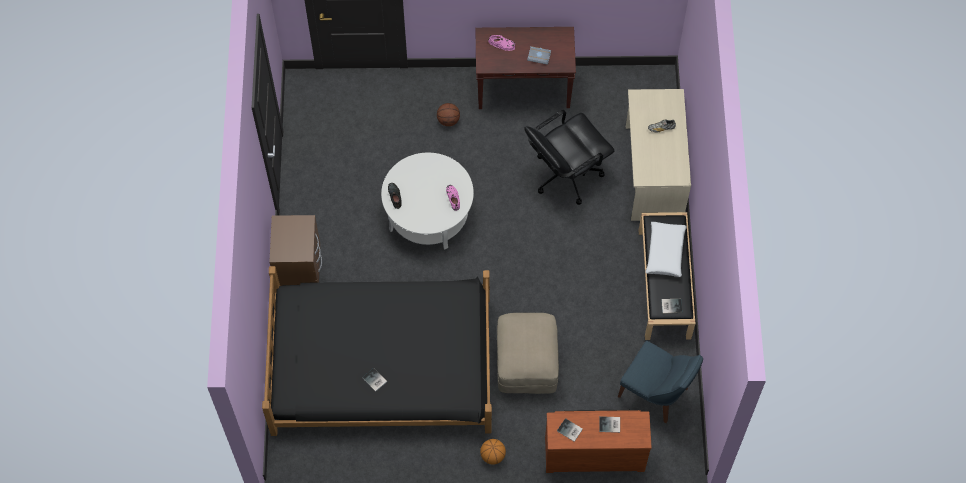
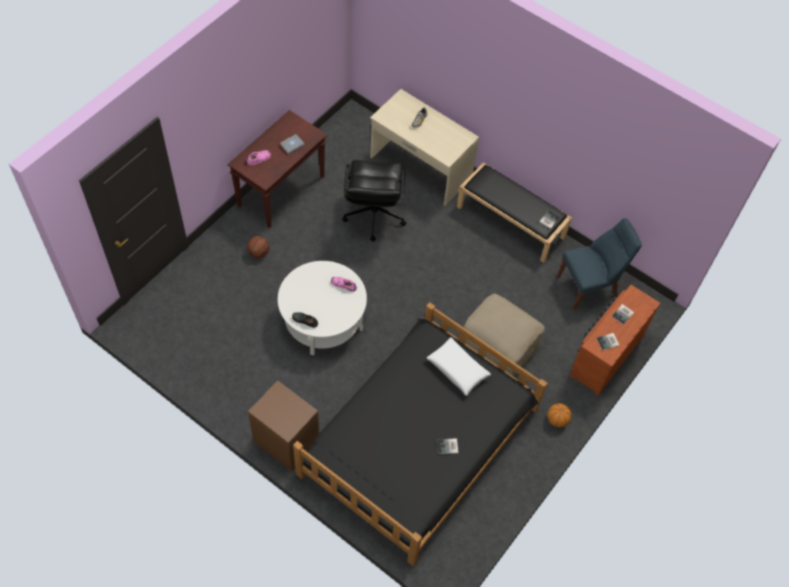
camera: 55 degrees left, 5 degrees down
white pillow [646,222,687,277] -> white pillow moved to [427,337,491,396]

